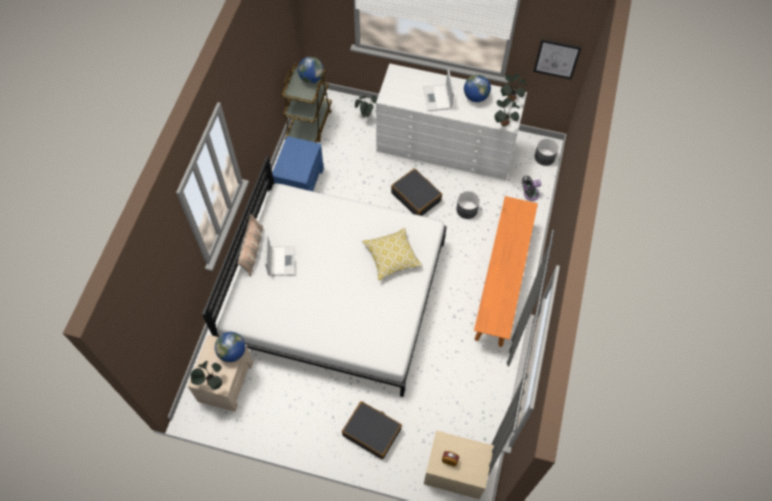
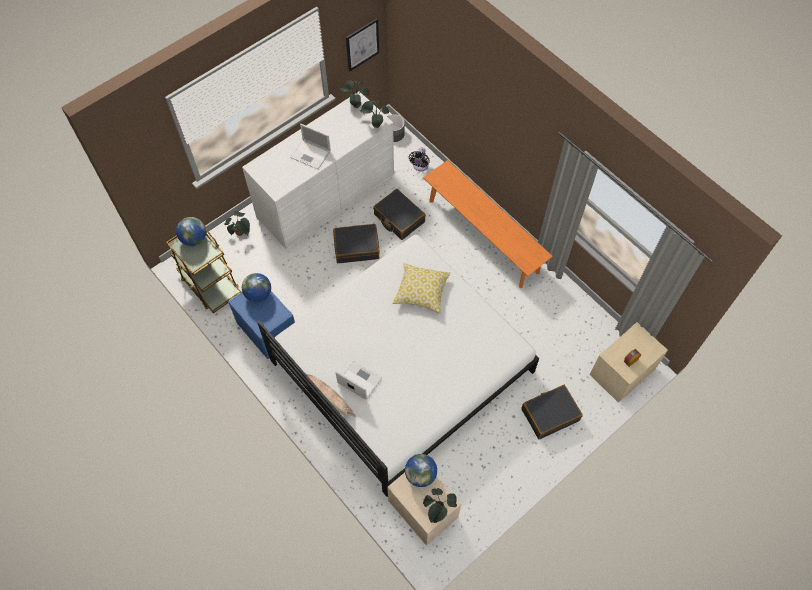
camera: 55 degrees left, 0 degrees up
grey planter [456,191,480,219] -> black suitcase [373,189,426,240]
globe [464,75,491,102] -> globe moved to [242,273,271,302]

